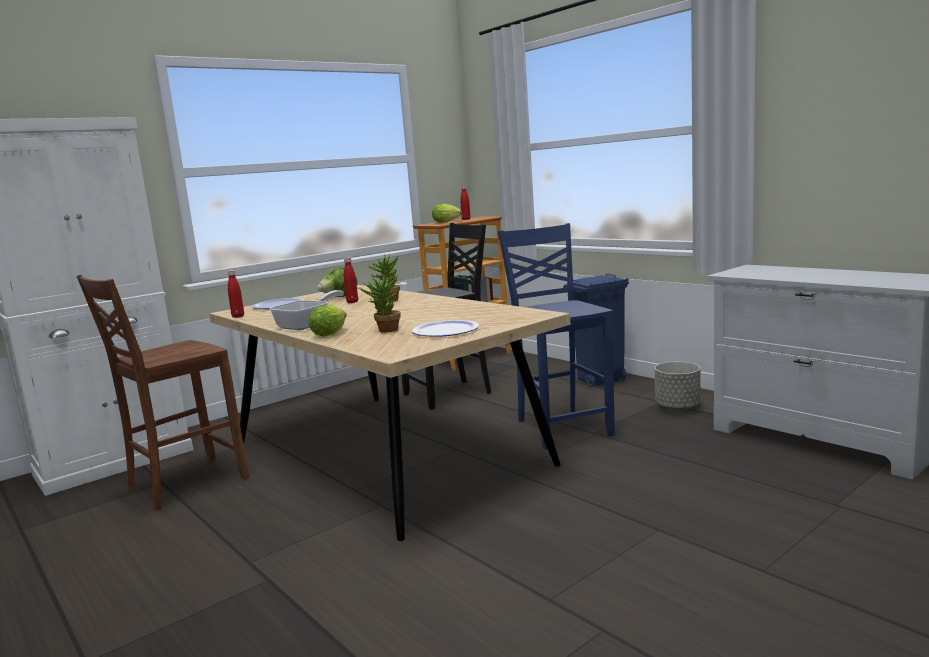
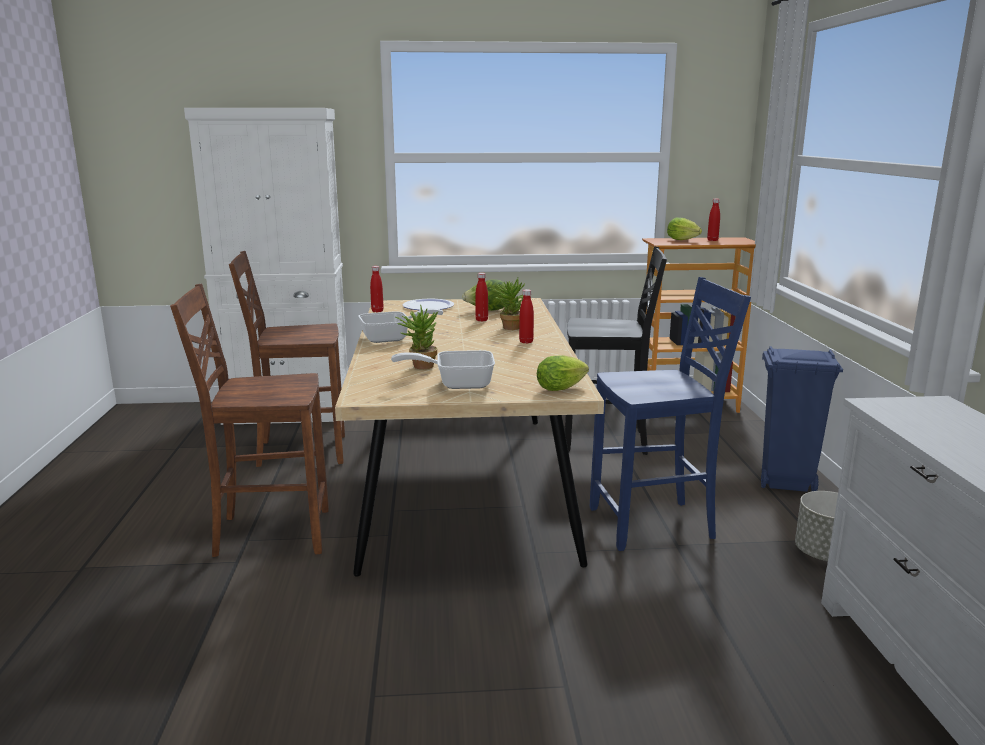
camera: 35 degrees right, 5 degrees up
lettuce [308,304,347,337] -> lettuce moved to [537,355,589,391]
plate [412,320,479,337] -> frying pan [391,350,495,389]
blue chair [498,223,615,449] -> blue chair turned 60 degrees clockwise [590,277,751,551]
none -> brown chair [170,284,329,557]
none -> red bottle [519,289,534,344]

